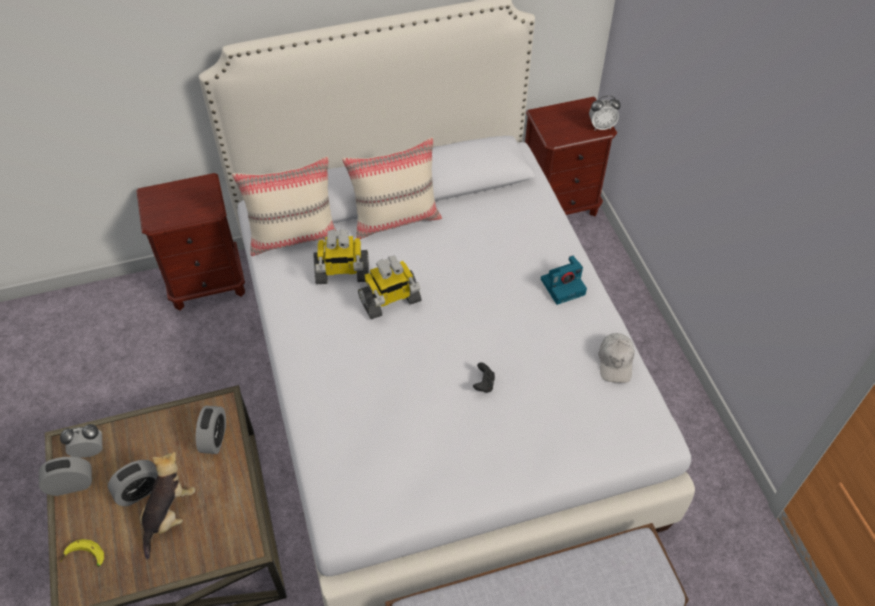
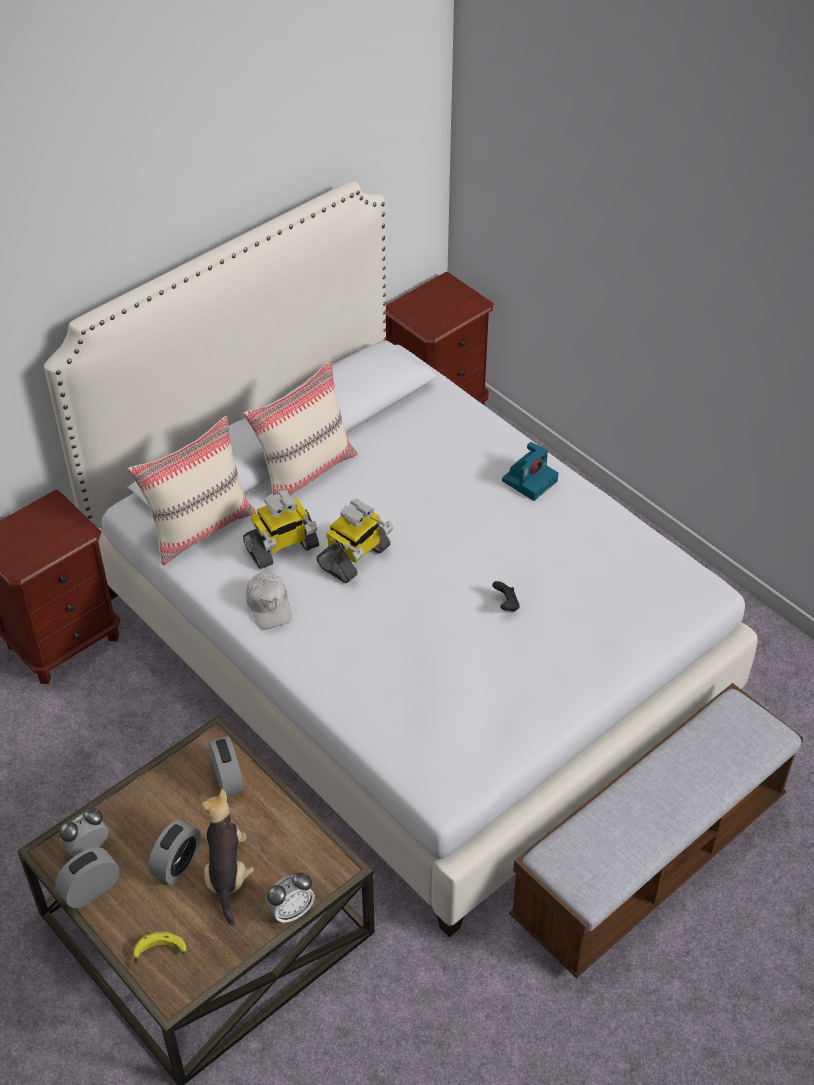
camera: 25 degrees left, 5 degrees down
alarm clock [589,96,621,131] -> alarm clock moved to [266,872,315,924]
white cap [598,333,635,383] -> white cap moved to [246,573,292,629]

